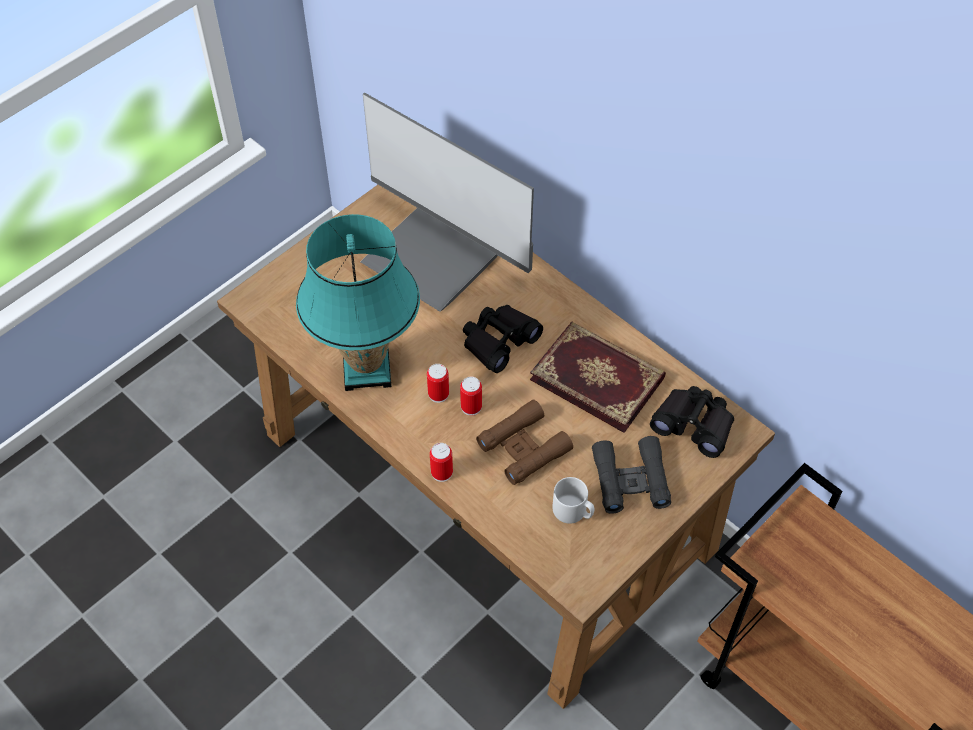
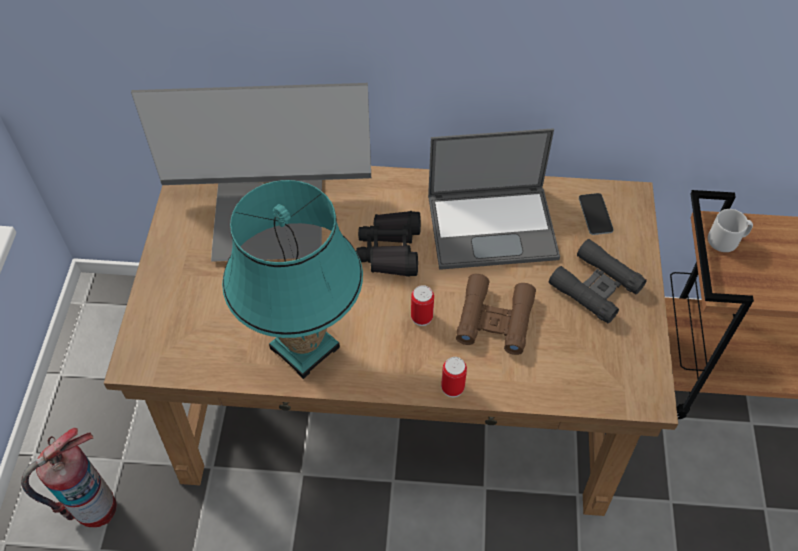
camera: 40 degrees left, 0 degrees up
can [427,364,449,403] -> none
book [530,322,666,433] -> laptop [428,128,560,270]
grey mug [552,477,594,524] -> grey mug moved to [708,209,753,252]
black binoculars [650,386,734,458] -> phone [579,193,614,235]
none -> fire extinguisher [21,428,117,527]

